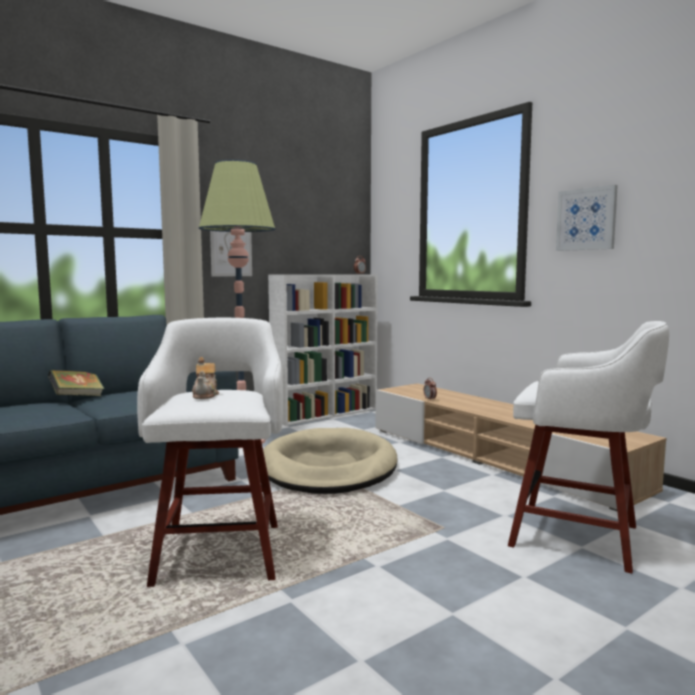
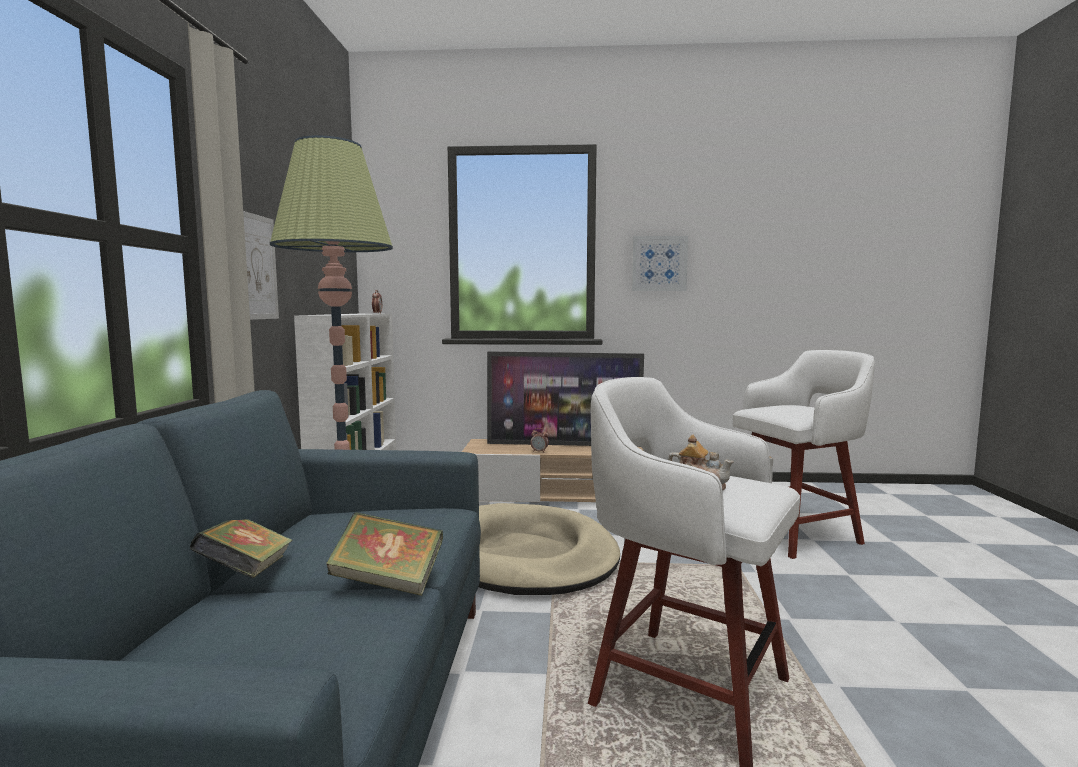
camera: 50 degrees left, 0 degrees up
none -> book [326,512,443,596]
none -> television [487,351,644,446]

